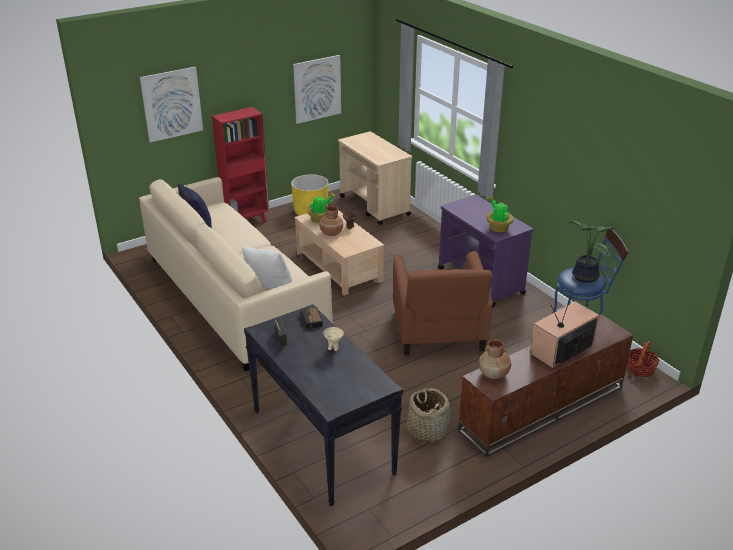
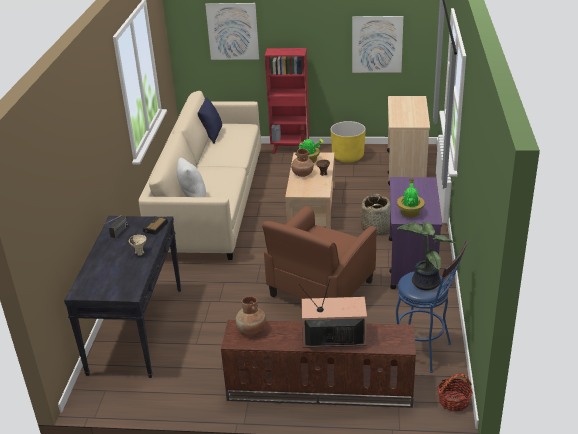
camera: 40 degrees right, 0 degrees up
basket [407,388,450,444] -> basket moved to [360,194,391,235]

